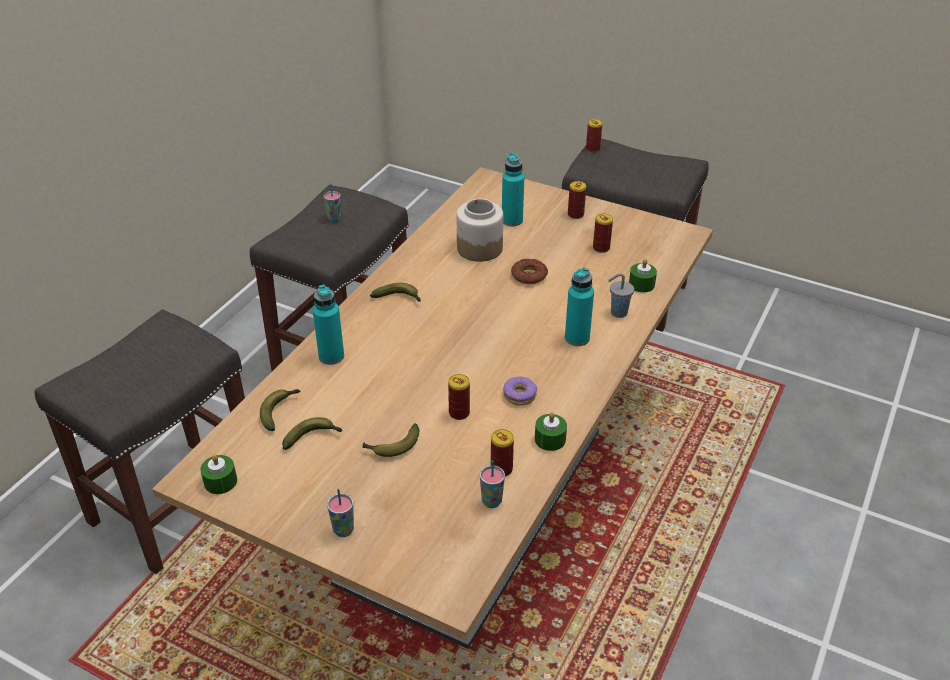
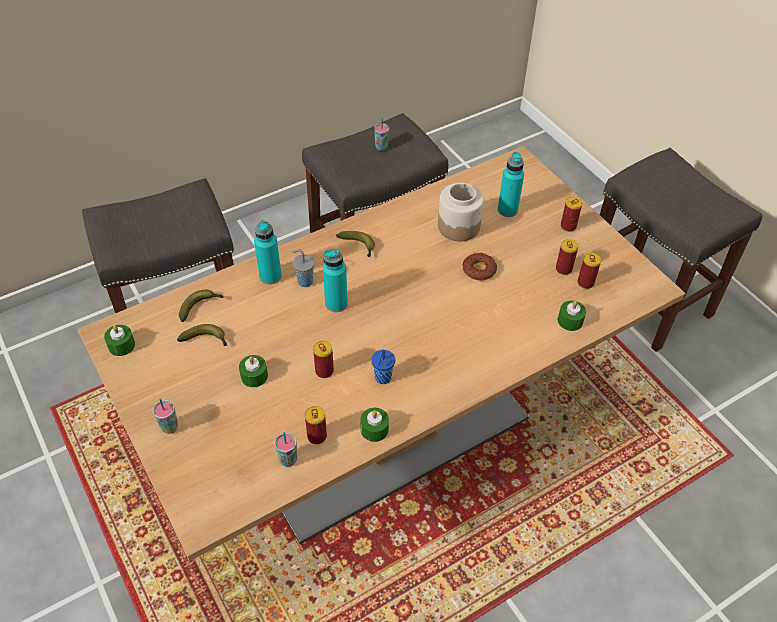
camera: 30 degrees right, 10 degrees up
banana [362,423,419,457] -> green candle [239,355,268,387]
donut [503,377,538,406] -> blue cup [371,349,396,384]
turquoise bottle [565,267,594,346] -> turquoise bottle moved to [323,248,348,312]
can [586,119,602,152] -> can moved to [578,253,601,289]
grey cup [608,273,634,318] -> grey cup moved to [293,249,315,287]

